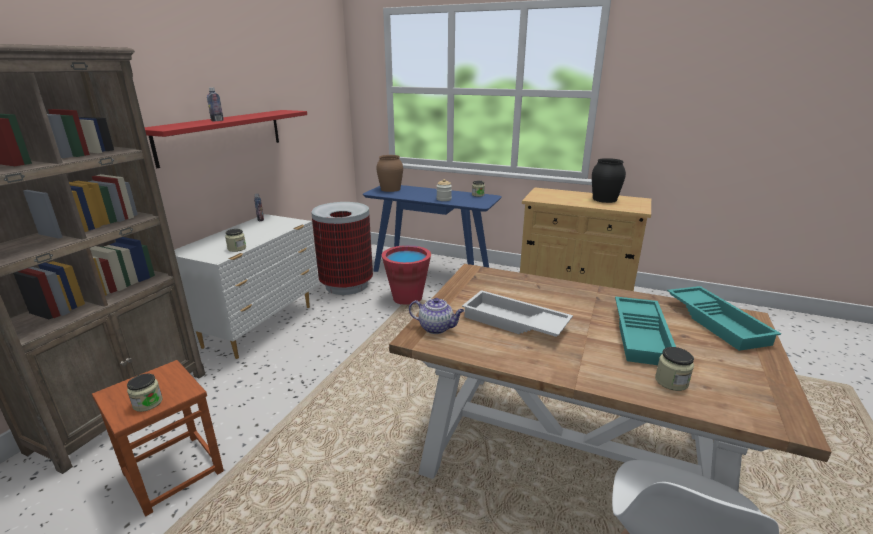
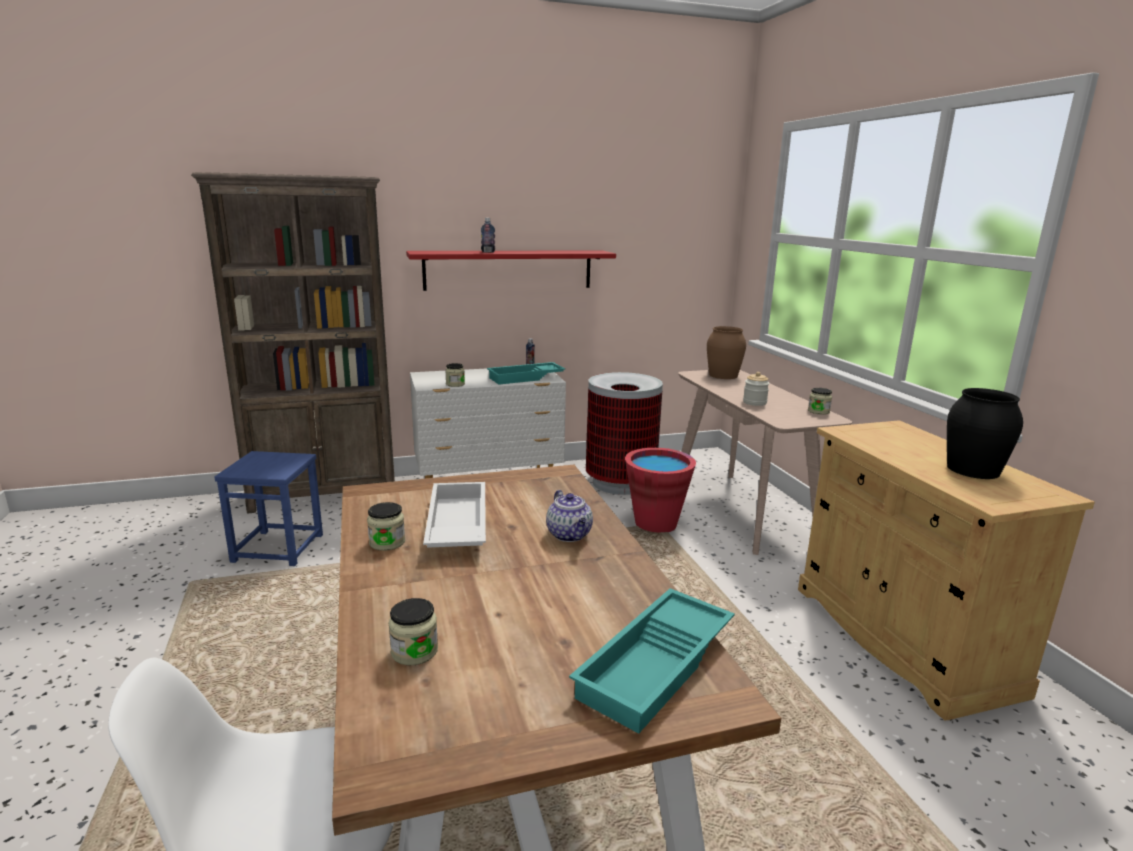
camera: 50 degrees right, 5 degrees down
brown stool [92,360,224,516] -> blue stool [214,451,323,566]
jar [127,373,163,412] -> jar moved to [367,502,405,551]
blue console table [363,185,502,272] -> beige console table [678,370,852,555]
teapot [409,298,465,334] -> teapot moved to [546,490,593,542]
turquoise tray [615,297,676,365] -> turquoise tray moved to [487,362,565,385]

